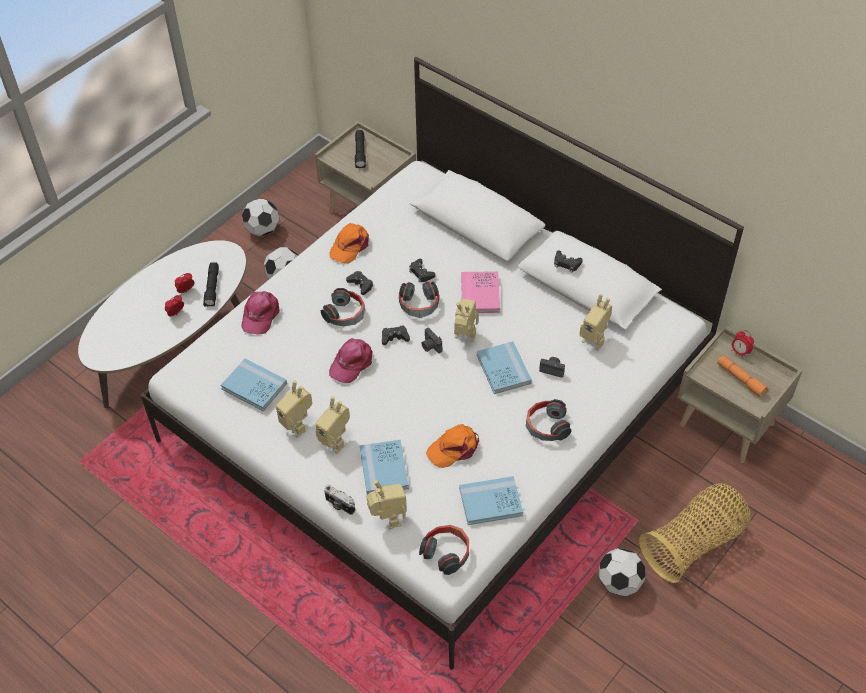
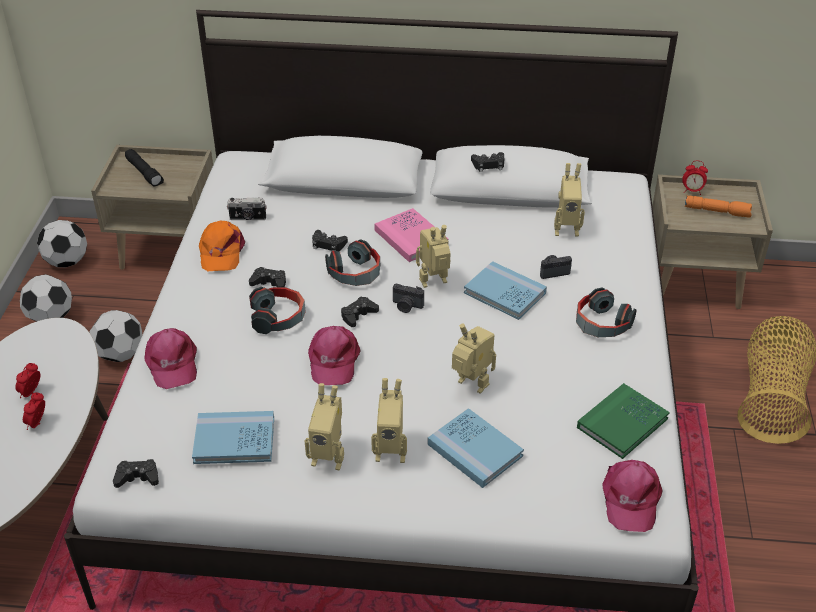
camera: 35 degrees left, 10 degrees down
black flashlight [203,262,219,307] -> none
camera [324,485,355,515] -> camera moved to [227,198,267,220]
toy robot [367,480,407,529] -> toy robot moved to [452,324,496,394]
headphones [419,525,469,575] -> pink cap [603,460,663,532]
orange cap [426,424,479,468] -> none
blue book [460,476,523,525] -> green book [577,383,670,459]
football [599,548,646,596] -> football moved to [37,220,87,267]
none -> black game controller [113,459,159,488]

